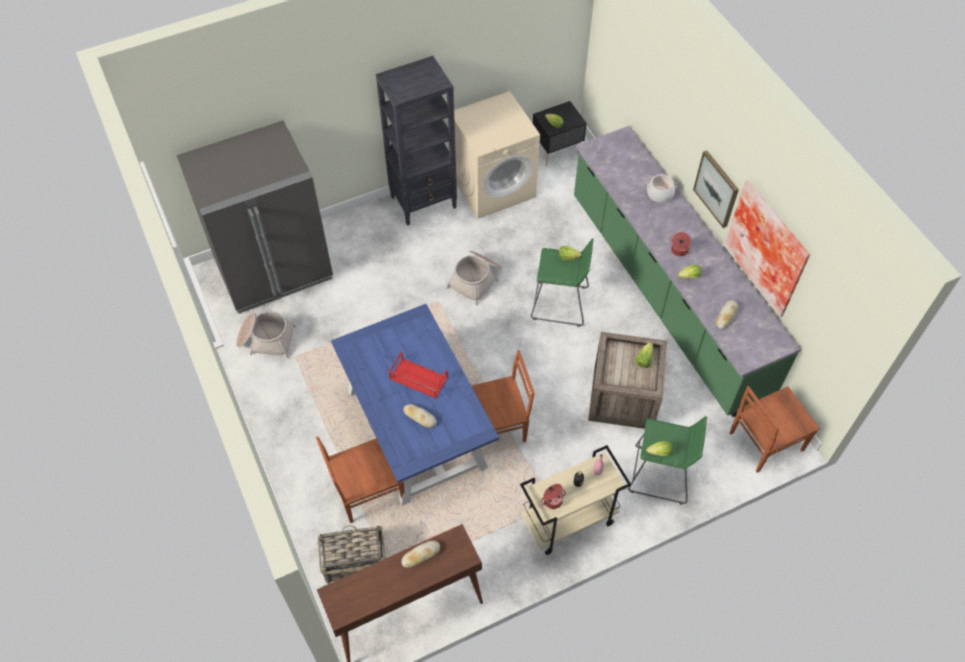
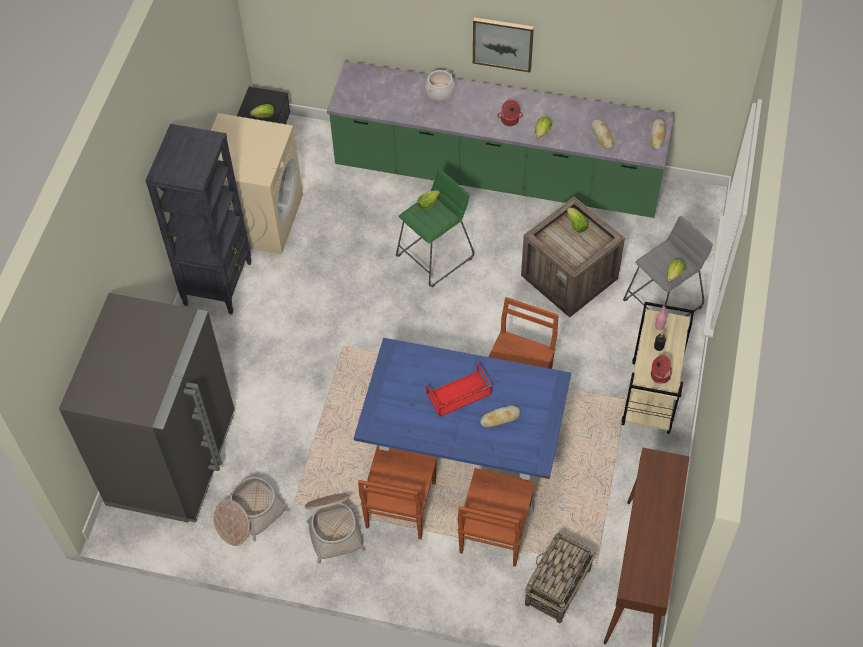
camera: 50 degrees left, 0 degrees up
bread [402,541,440,568] -> bread moved to [650,119,666,150]
basket [446,251,502,305] -> basket moved to [305,493,365,564]
green stool [628,416,707,505] -> grey stool [623,216,713,317]
picture [724,180,810,317] -> none
brown chair [730,386,820,473] -> brown chair moved to [358,445,437,539]

